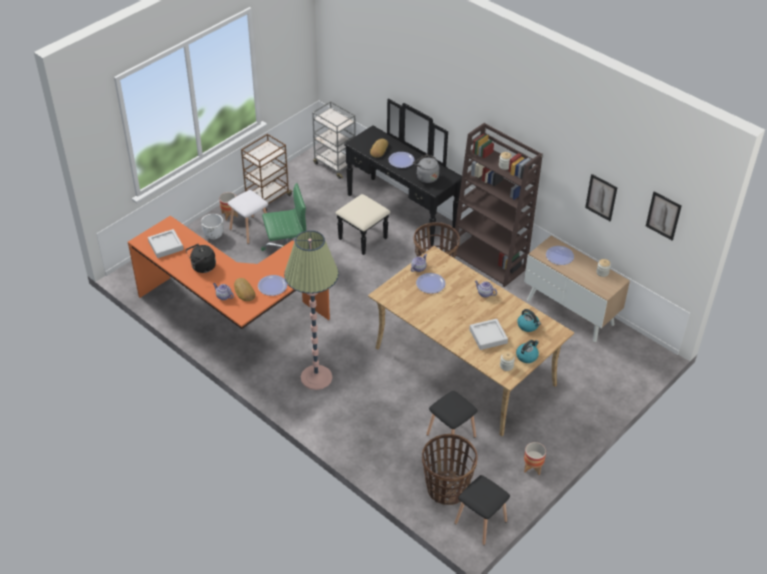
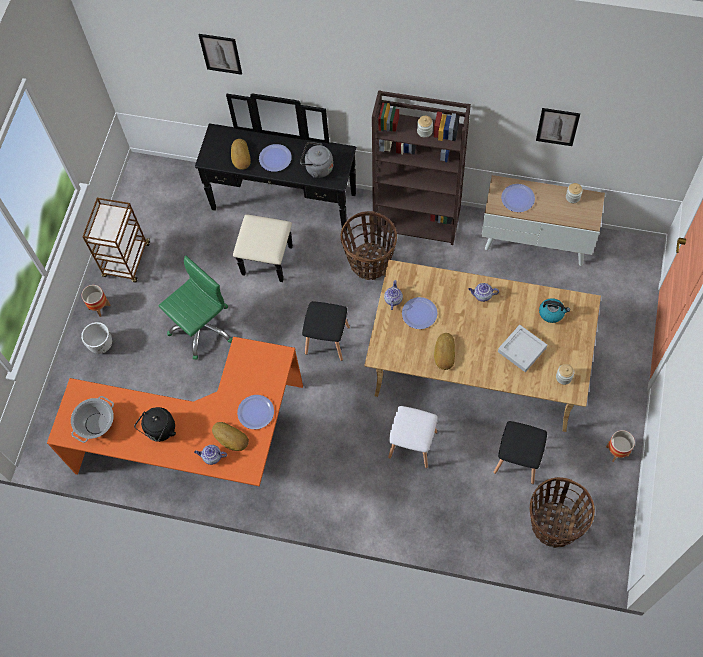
camera: 25 degrees left, 20 degrees up
grey tray [148,229,184,258] -> cooking pot [71,396,114,443]
white stool [228,190,268,244] -> white stool moved to [388,406,438,468]
floor lamp [284,230,339,390] -> none
grey cart [312,101,357,179] -> none
black stool [454,475,510,545] -> black stool moved to [302,301,350,361]
kettle [516,340,539,363] -> none
picture [646,191,682,241] -> picture moved to [199,34,242,75]
none -> bread [434,333,455,370]

